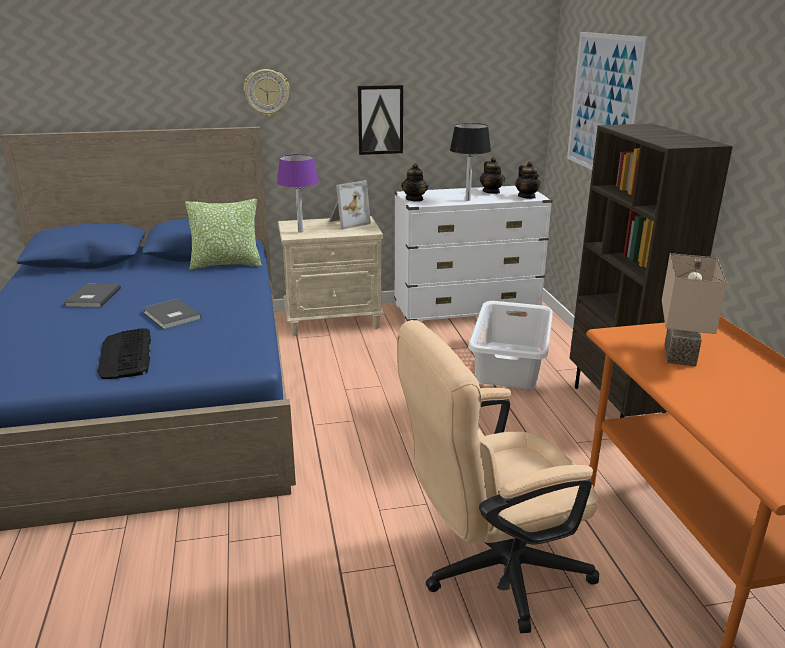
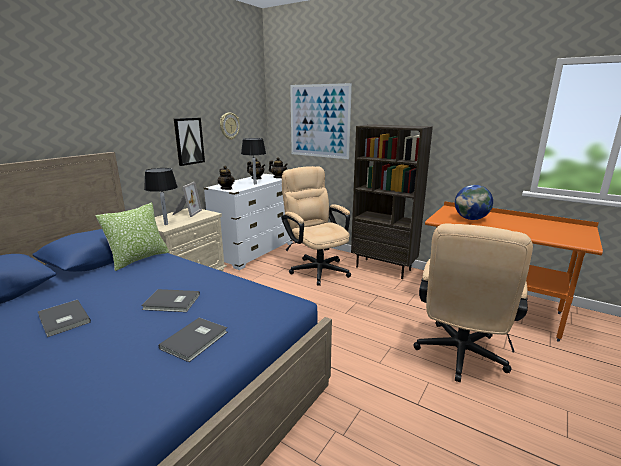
camera: 45 degrees left, 5 degrees down
keyboard [97,328,151,379] -> grey book [159,318,227,362]
wall clock [244,69,290,117] -> wall clock moved to [220,112,240,140]
purple table lamp [277,154,319,233] -> black table lamp [144,168,178,225]
white laundry basket [468,301,553,389] -> beige office chair [281,166,351,286]
beige table lamp [662,253,727,367] -> globe [455,185,493,220]

